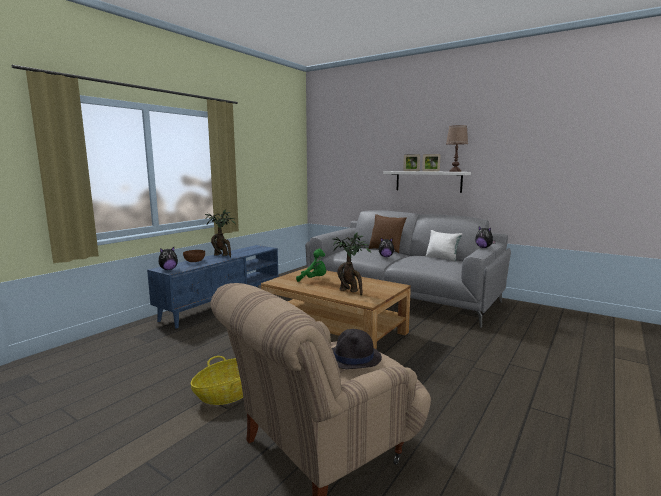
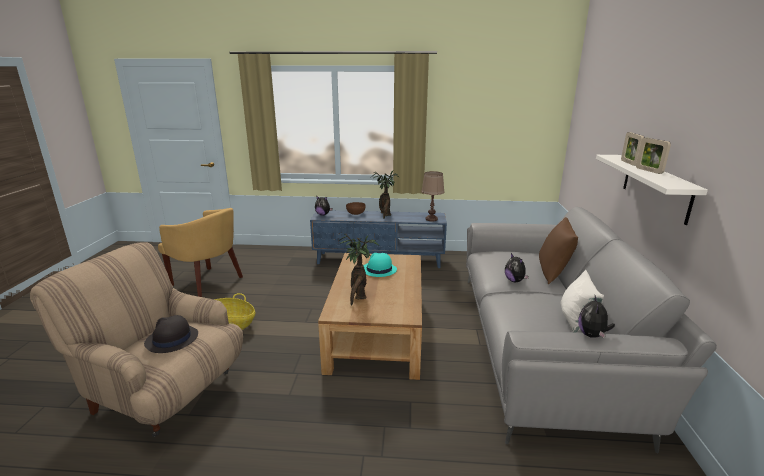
camera: 60 degrees right, 10 degrees up
green plush toy [296,249,326,282] -> turquoise hat [364,253,397,277]
brown table lamp [446,125,468,172] -> brown table lamp moved to [421,171,444,222]
none -> yellow armchair [158,208,243,297]

